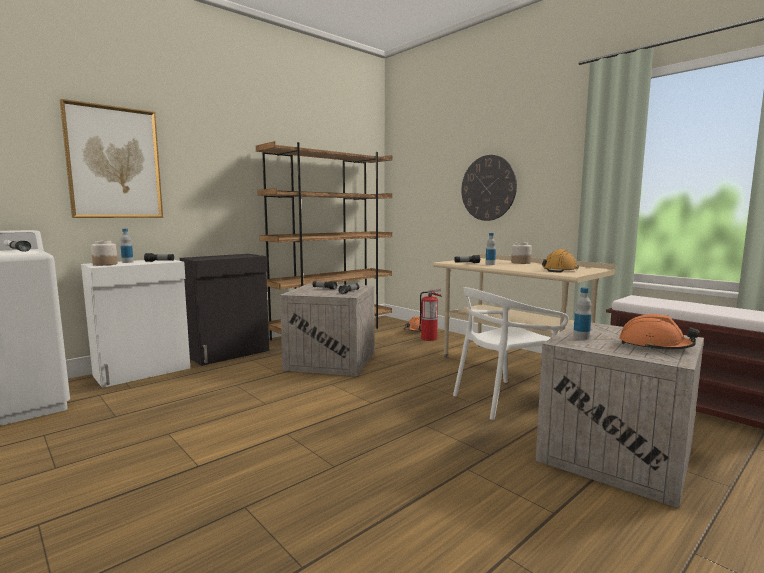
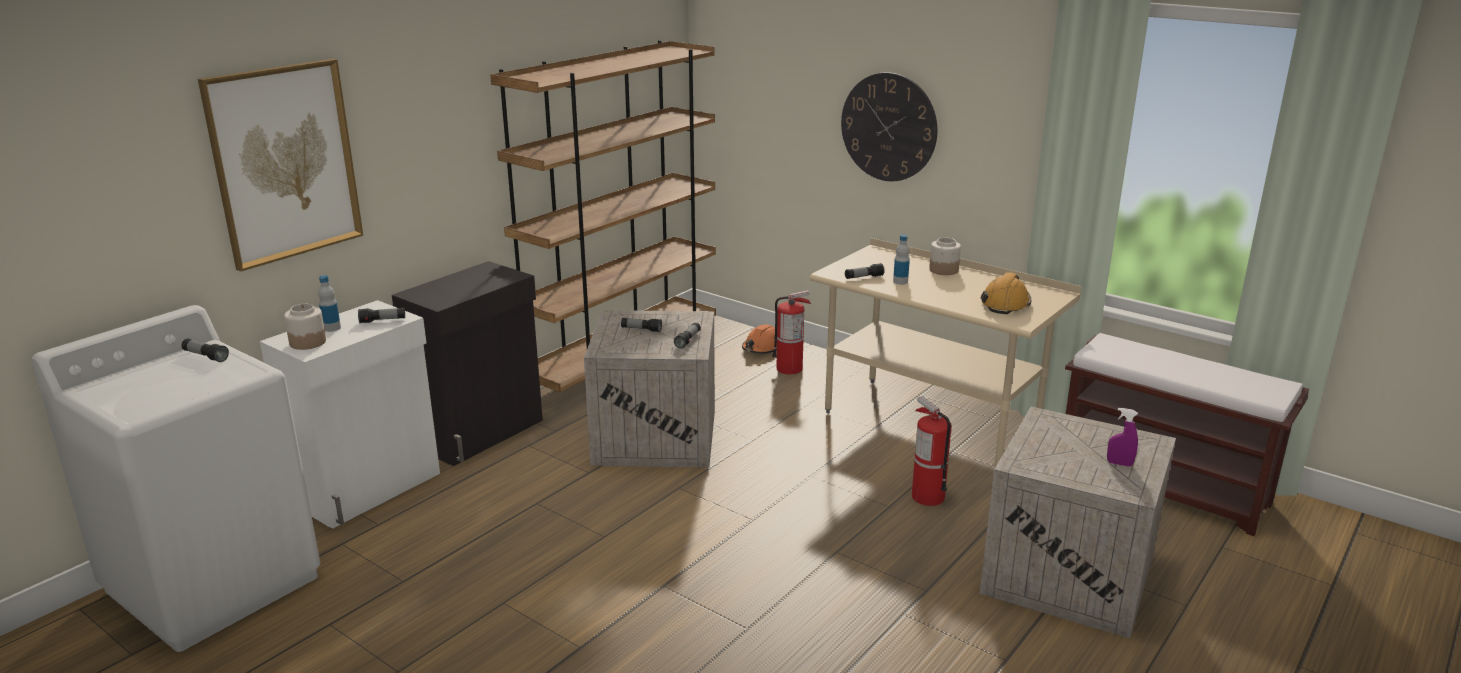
camera: 10 degrees left, 15 degrees up
white chair [453,287,569,420] -> fire extinguisher [912,396,952,506]
bottle [573,287,591,340] -> none
orange hard hat [619,314,699,350] -> purple spray bottle [1107,408,1138,467]

